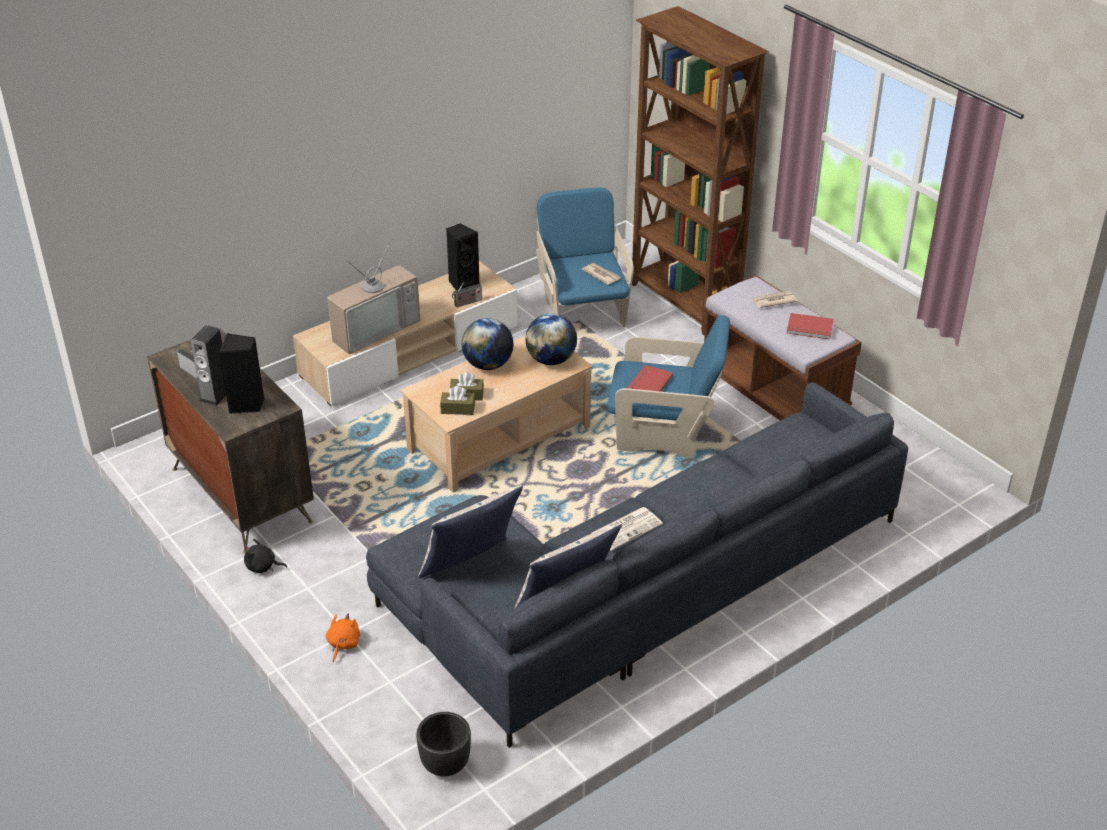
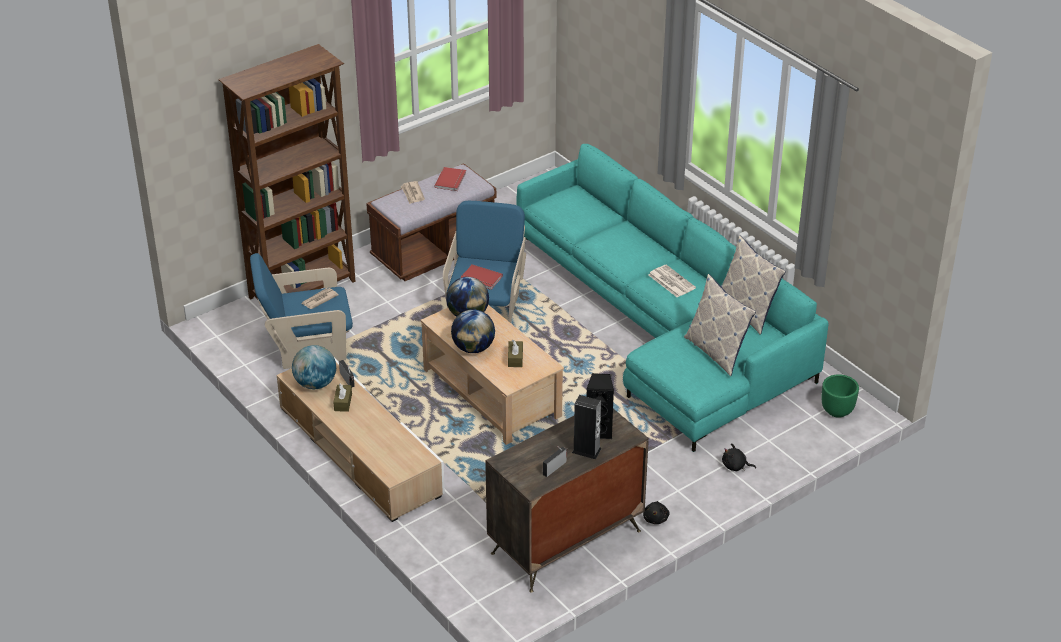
camera: 90 degrees left, 0 degrees up
orange plush toy [326,614,360,662] -> black plush toy [722,443,756,471]
television [327,239,420,354] -> none
grey sofa [366,382,908,748] -> turquoise sofa [517,144,829,452]
black planter [416,712,471,776] -> green planter [822,374,859,418]
brown tissue box [440,386,475,415] -> brown tissue box moved to [333,384,352,412]
black speaker [446,223,479,290] -> globe [292,345,336,389]

